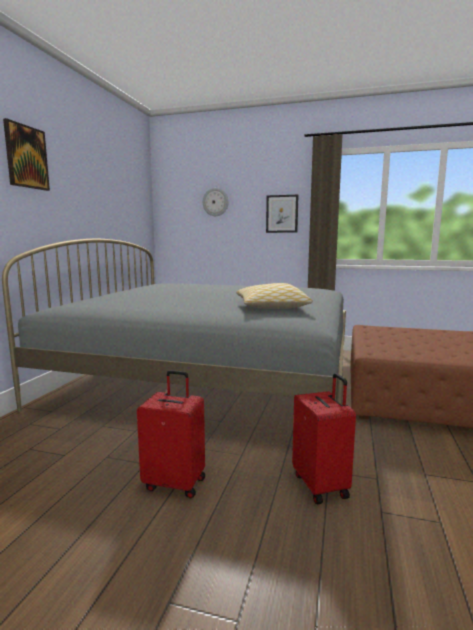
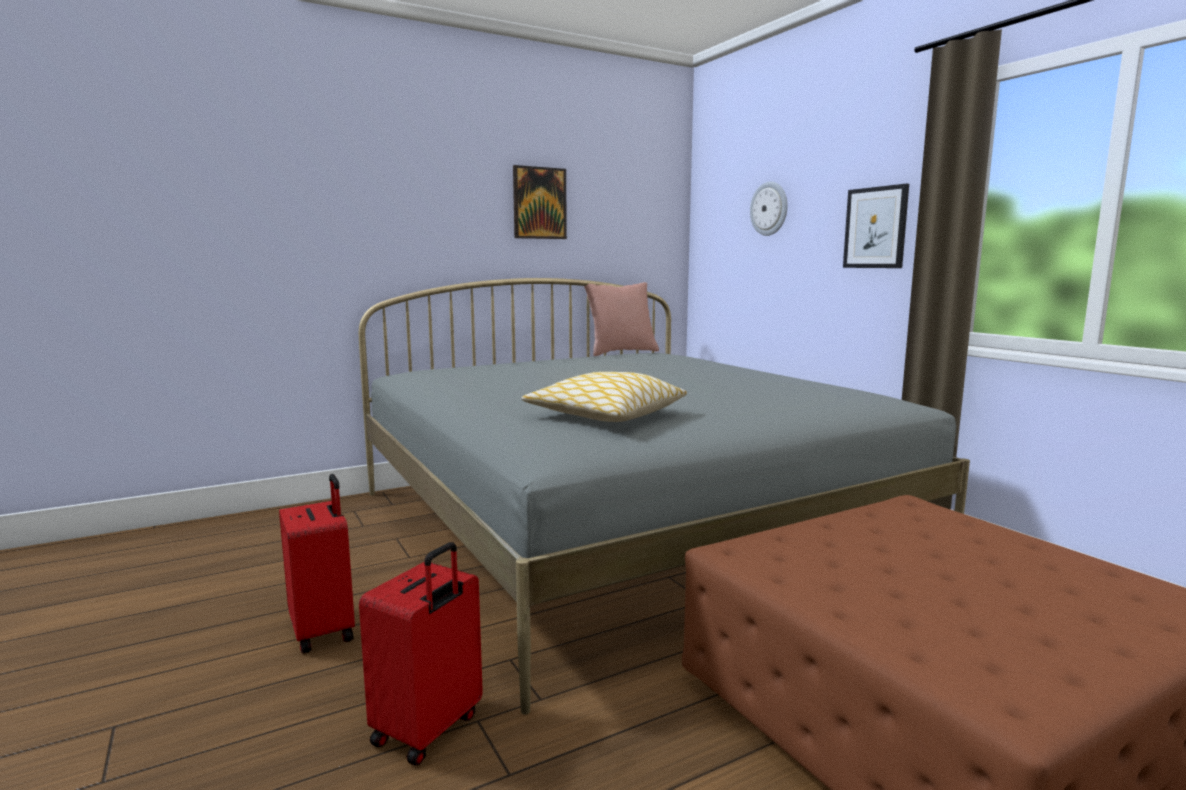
camera: 45 degrees right, 0 degrees up
picture [3,118,50,191] -> picture moved to [513,165,567,239]
none -> pink pillow [584,282,659,356]

